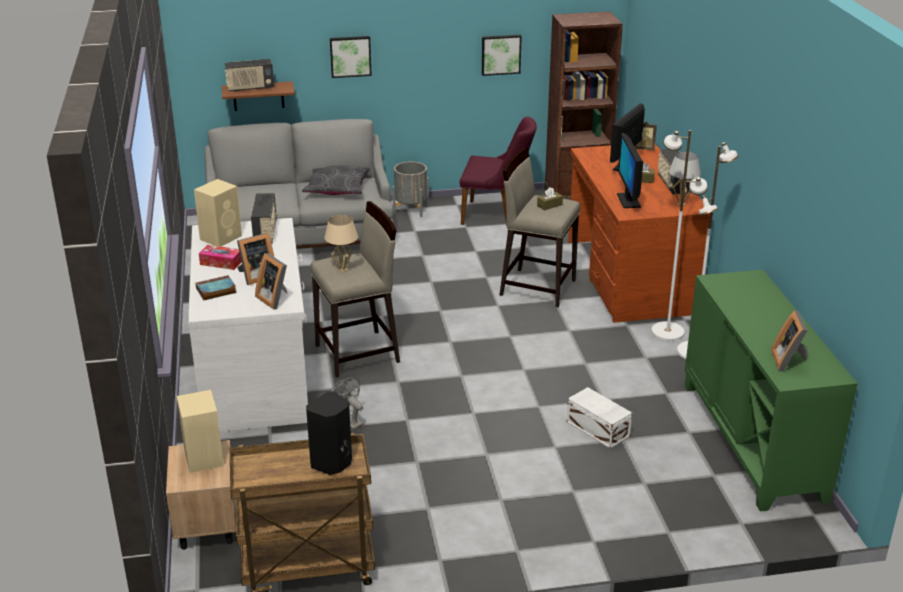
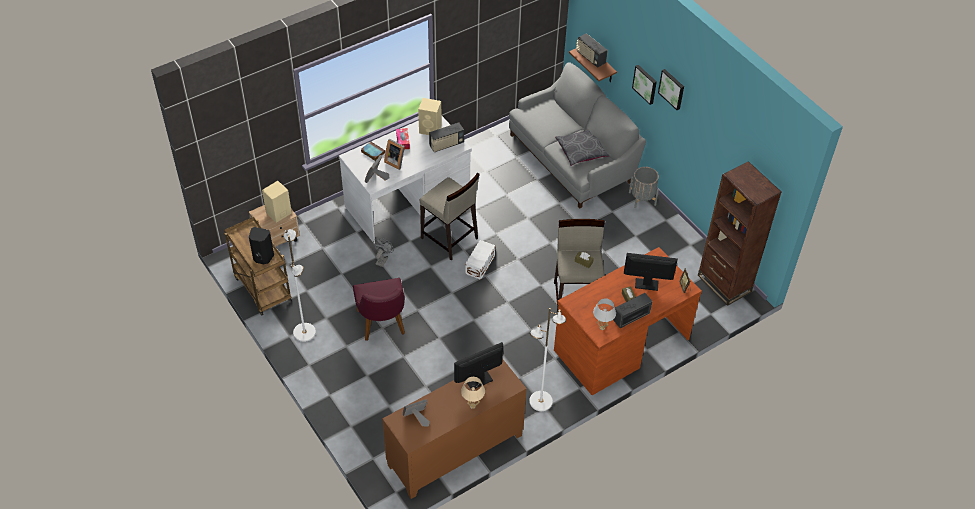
camera: 65 degrees right, 20 degrees up
beige table lamp [324,215,358,272] -> beige table lamp moved to [461,377,485,409]
purple chair [460,116,537,226] -> purple chair moved to [353,278,405,341]
picture [482,35,522,76] -> picture moved to [658,69,684,110]
white storage box [567,387,632,449] -> white storage box moved to [465,240,495,280]
monitor [617,133,643,208] -> monitor moved to [454,342,503,389]
white floor lamp [651,130,708,341] -> white floor lamp moved to [284,229,316,342]
green cabinet [685,270,858,511] -> brown cabinet [382,359,527,499]

